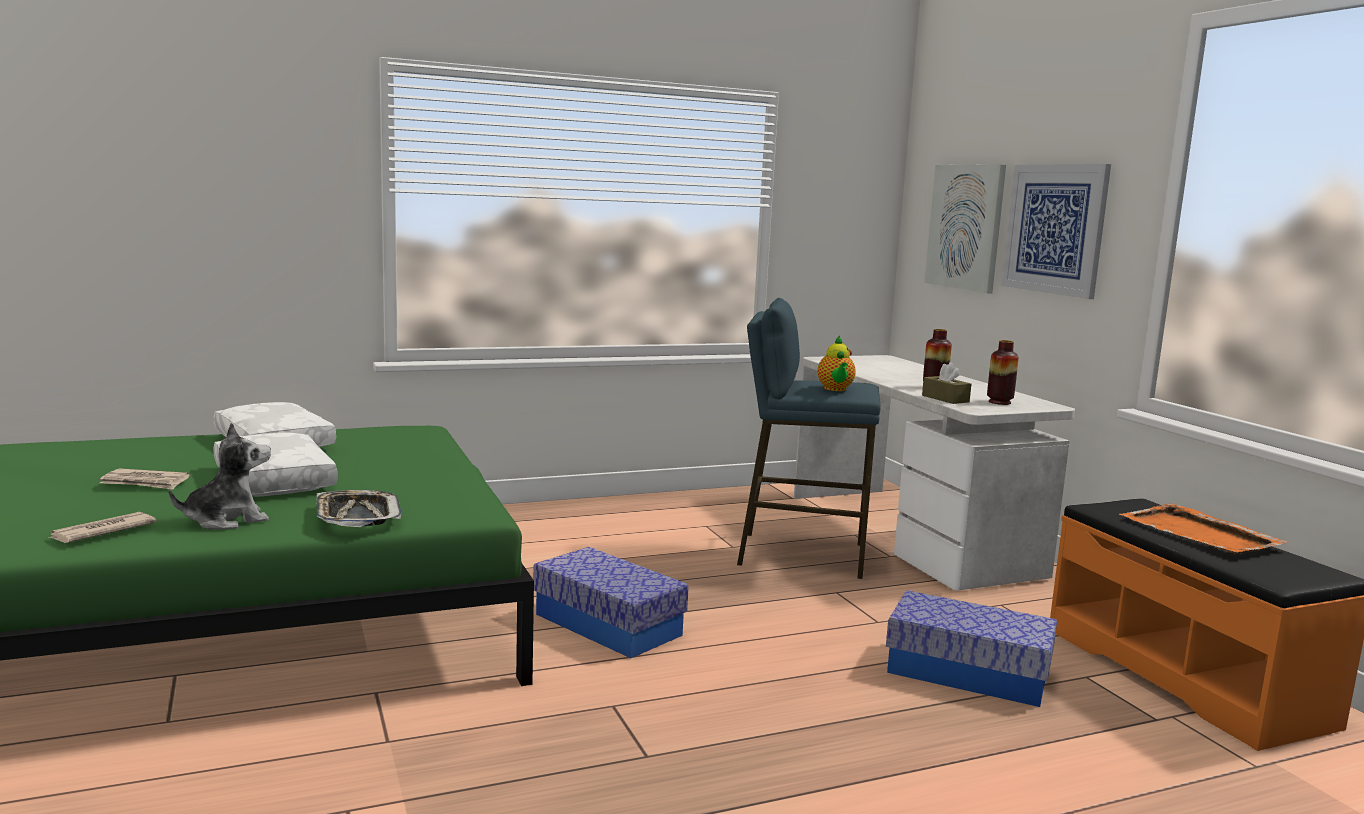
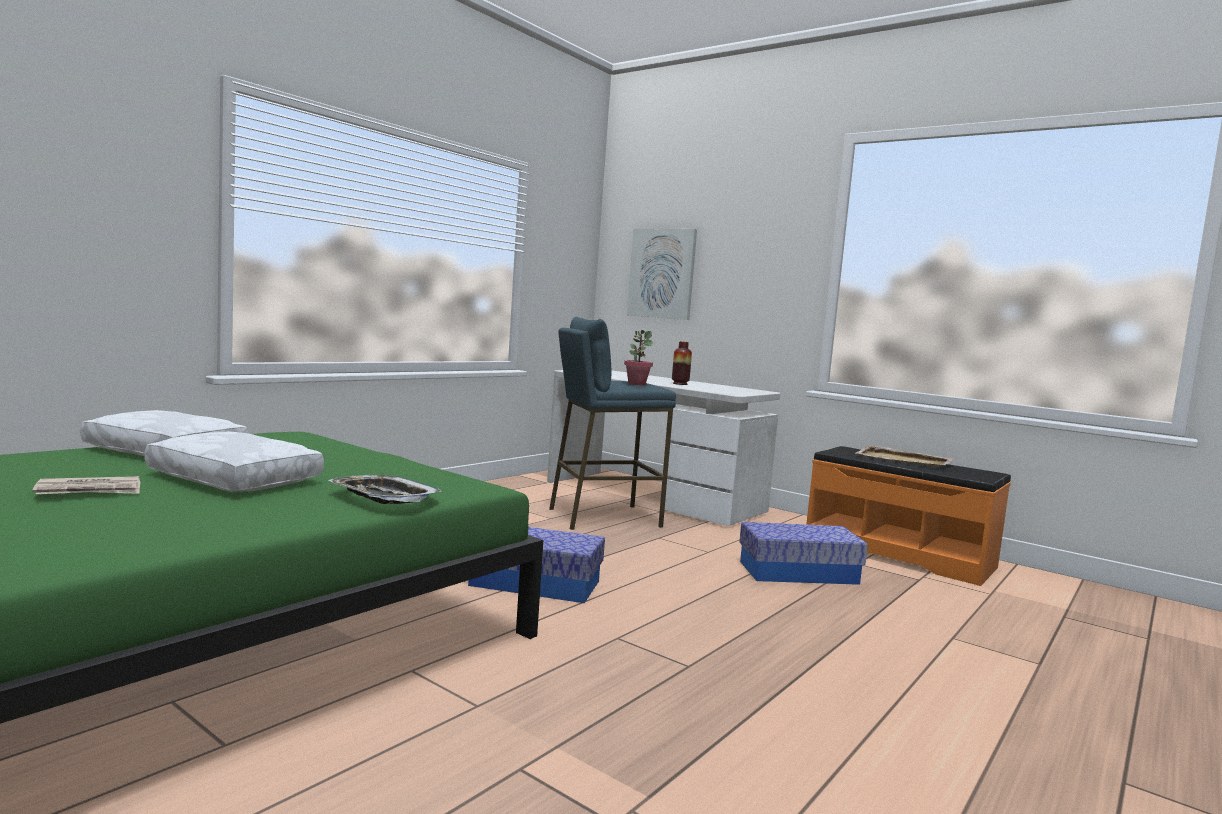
camera: 30 degrees left, 5 degrees down
newspaper [48,512,157,543] -> none
plush toy [169,422,271,530] -> none
teapot [818,336,856,391] -> potted plant [624,330,653,385]
brown tissue box [922,362,971,404] -> none
vase [987,340,1019,405] -> none
picture [1001,164,1111,299] -> none
orange tray [1119,503,1289,554] -> beige tray [856,446,954,467]

